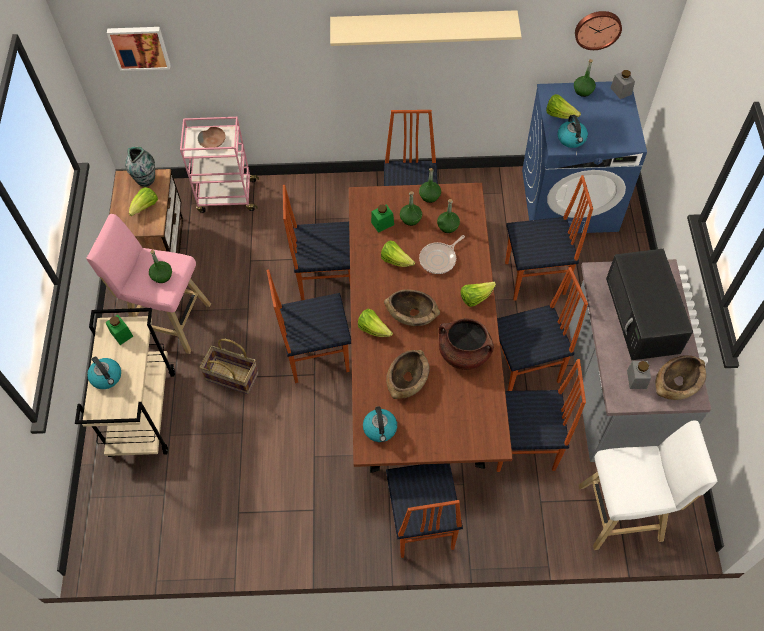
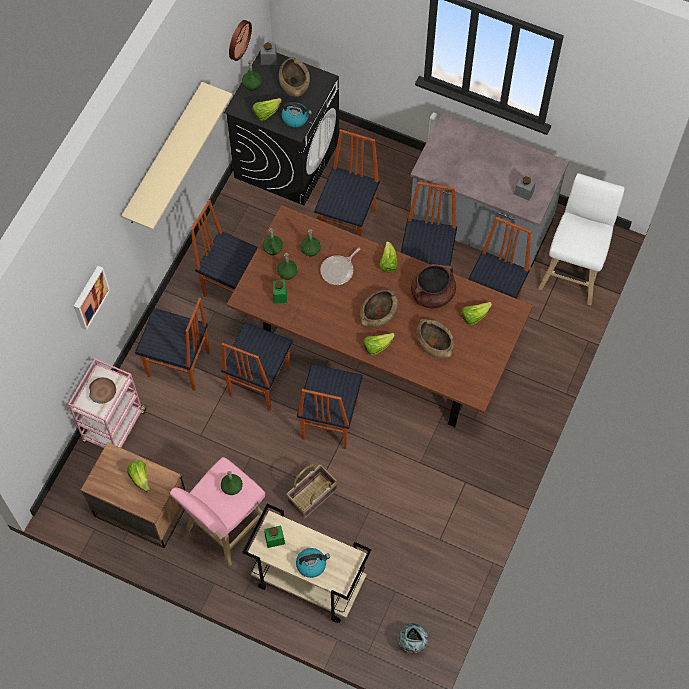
camera: 65 degrees left, 5 degrees up
picture [107,27,170,71] -> picture moved to [74,266,110,330]
vase [125,147,155,187] -> vase moved to [398,623,428,653]
kettle [363,406,397,442] -> none
lettuce [381,240,415,267] -> lettuce moved to [461,302,492,325]
chair [386,463,463,558] -> chair moved to [135,298,210,391]
frying pan [419,235,465,274] -> frying pan turned 60 degrees clockwise [320,248,360,285]
blue washing machine [522,81,647,233] -> black washing machine [224,50,339,205]
black microwave [606,249,693,360] -> none
brown bowl [655,355,706,400] -> brown bowl moved to [279,57,310,97]

